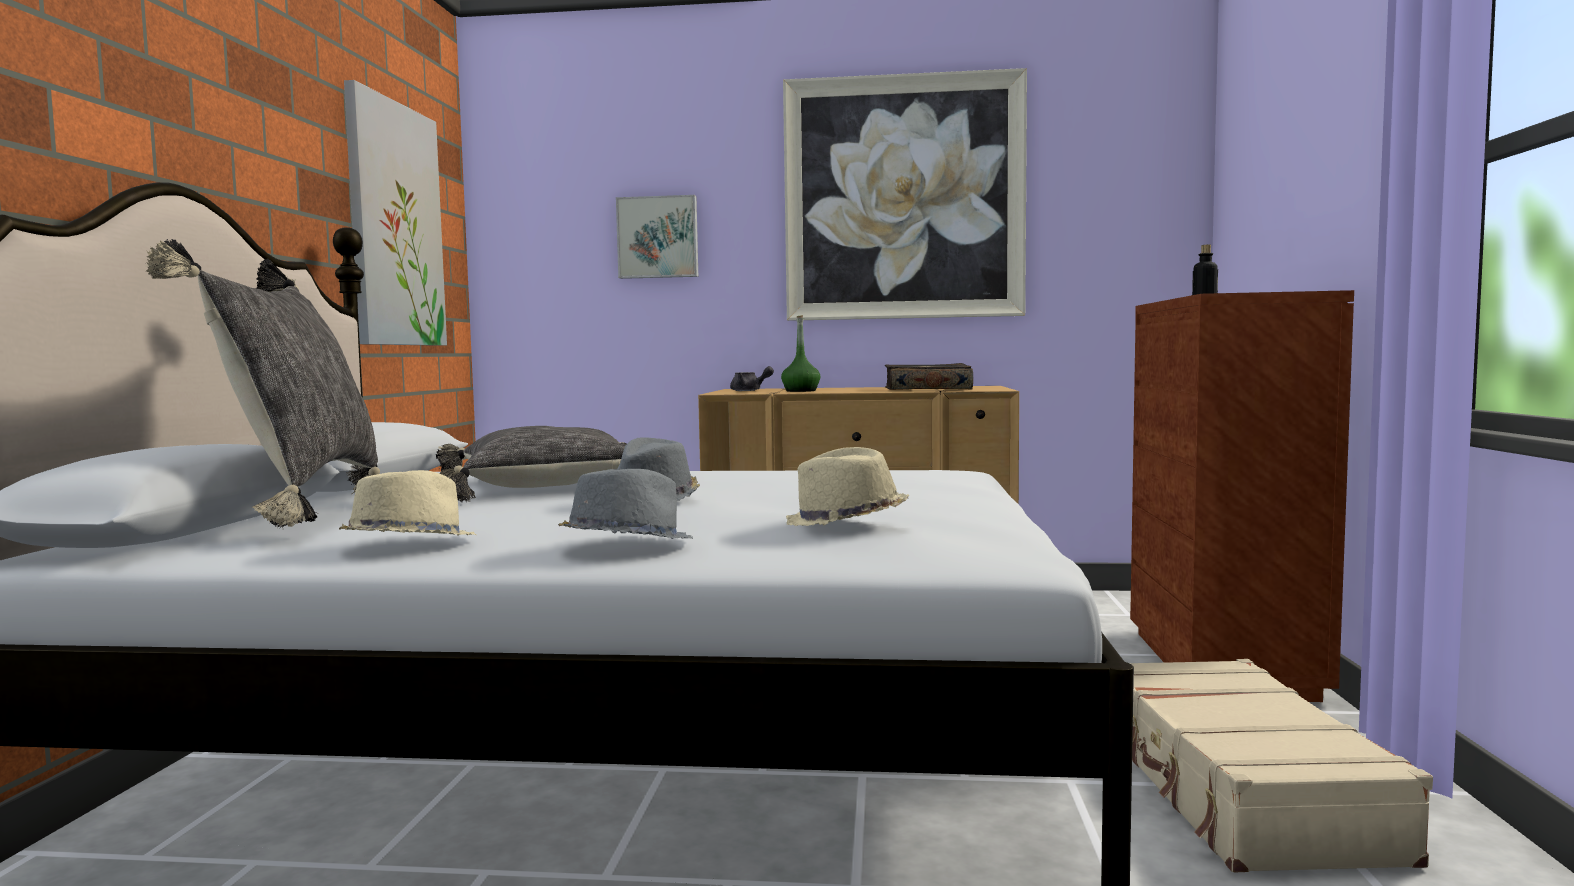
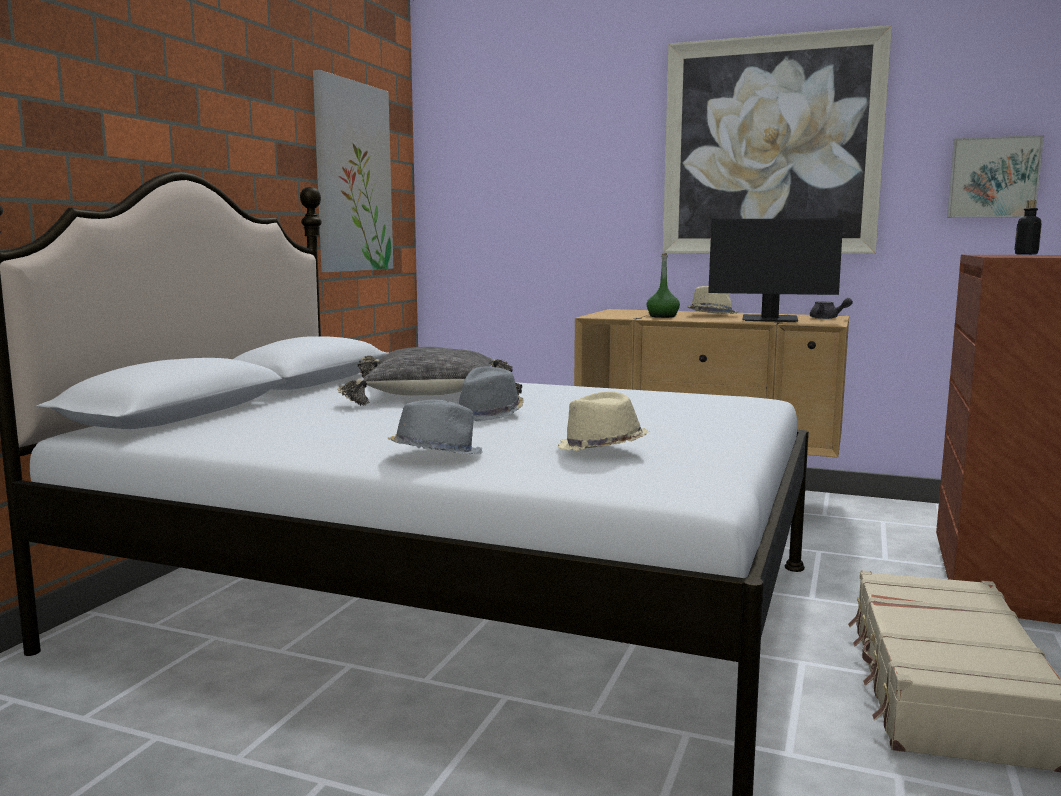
camera: 15 degrees right, 5 degrees up
pillow [145,239,380,529] -> none
beige hat [339,470,476,535] -> beige hat moved to [688,286,738,314]
picture [616,195,698,279] -> picture moved to [947,135,1044,218]
grey teapot [730,366,774,391] -> grey teapot moved to [810,298,853,319]
book [885,363,973,390] -> monitor [708,218,843,322]

